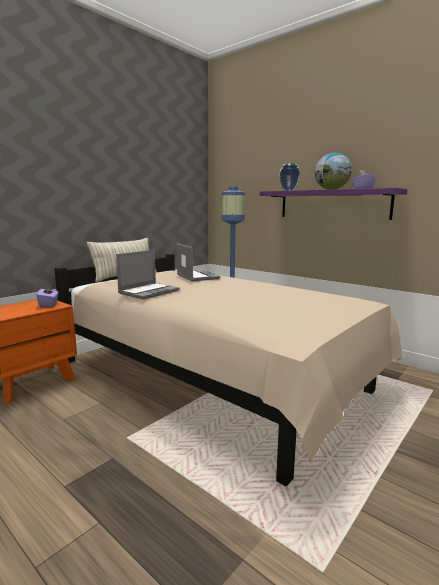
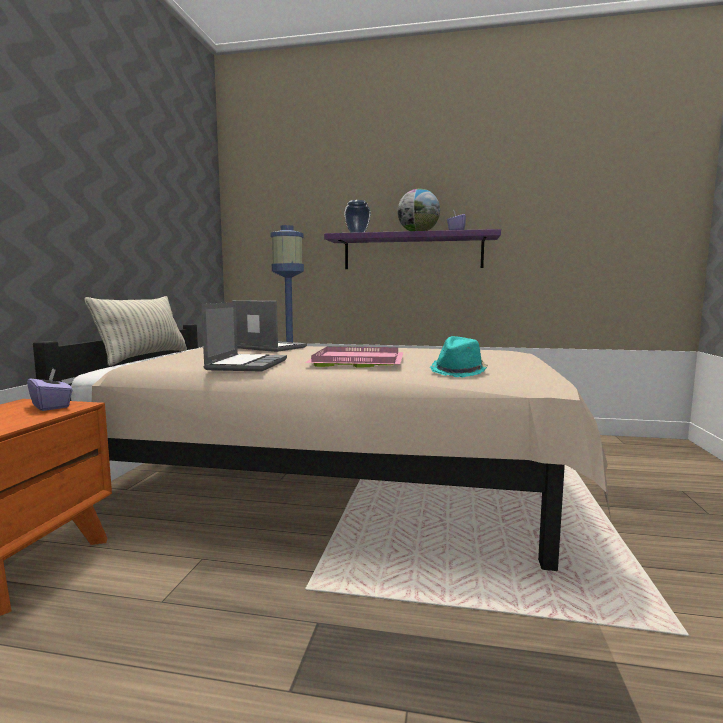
camera: 30 degrees left, 5 degrees down
none -> pink tray [305,346,403,368]
none -> turquoise hat [430,336,488,377]

